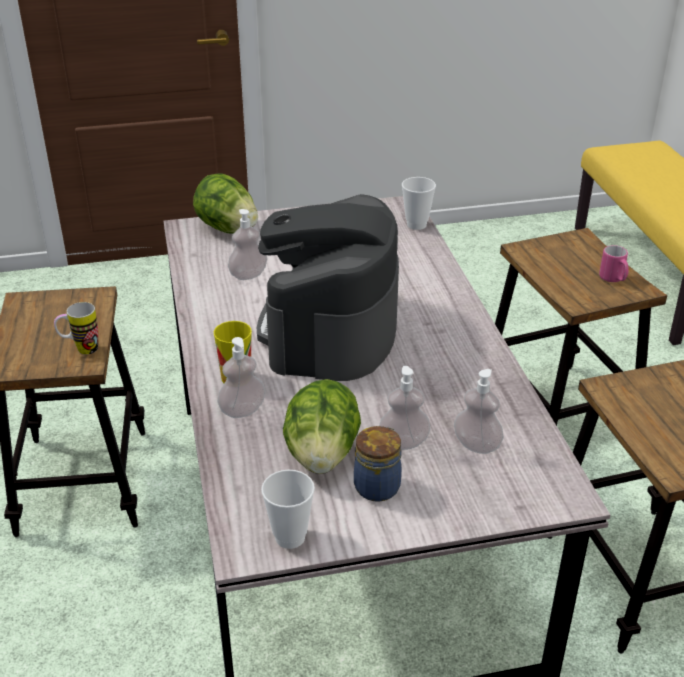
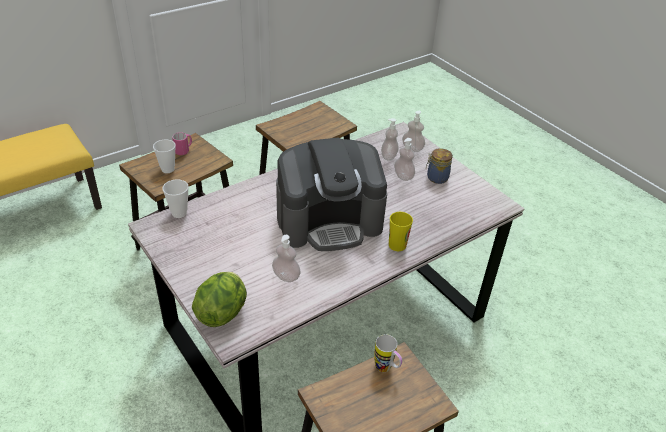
camera: 115 degrees left, 5 degrees up
soap dispenser [217,337,266,418] -> soap dispenser moved to [402,111,425,152]
cup [261,470,315,549] -> cup moved to [153,140,176,173]
lettuce [283,379,361,474] -> none

